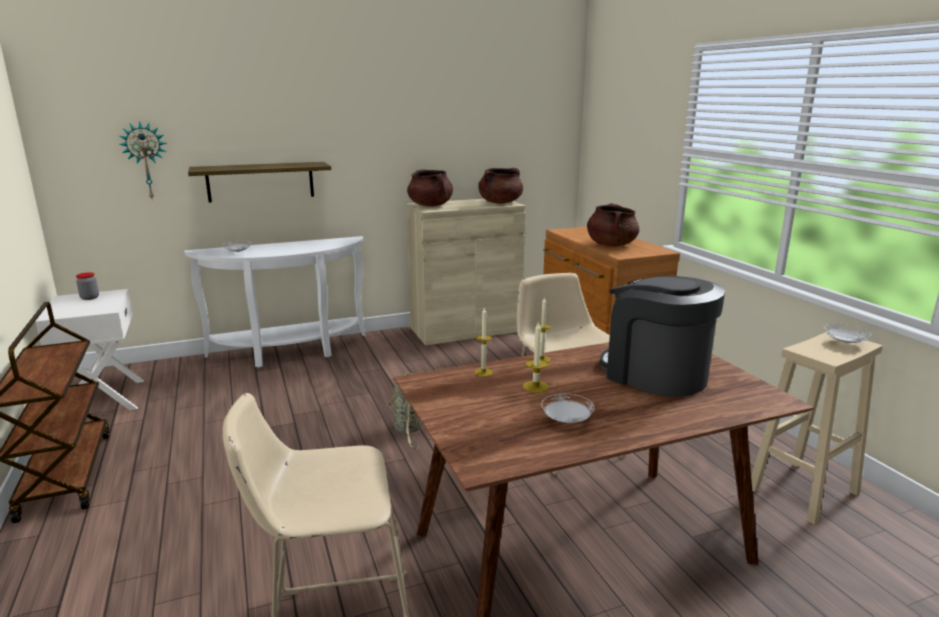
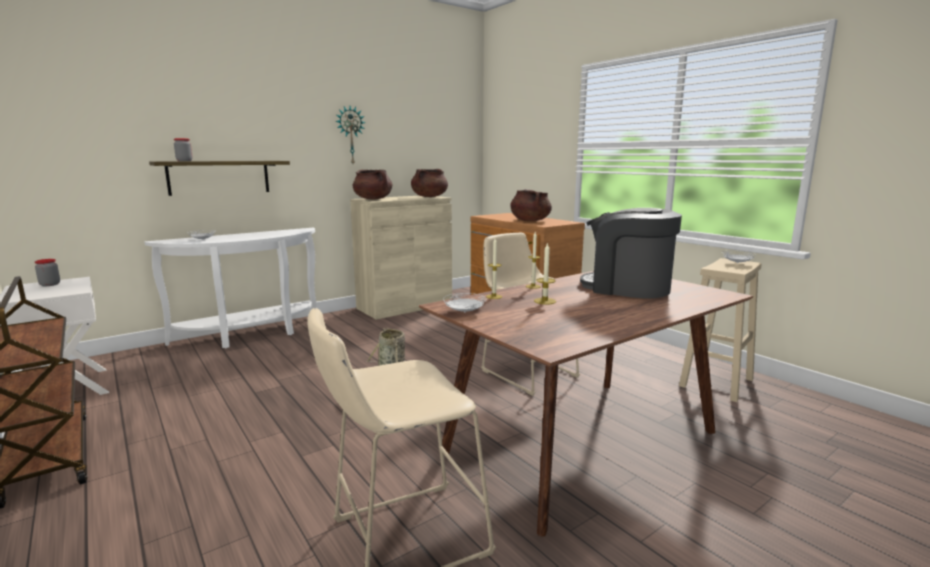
camera: 15 degrees left, 5 degrees down
wall clock [119,121,167,201] -> wall clock moved to [336,106,366,164]
white plate [541,394,595,423] -> white plate moved to [443,293,486,313]
none -> jar [174,138,193,161]

